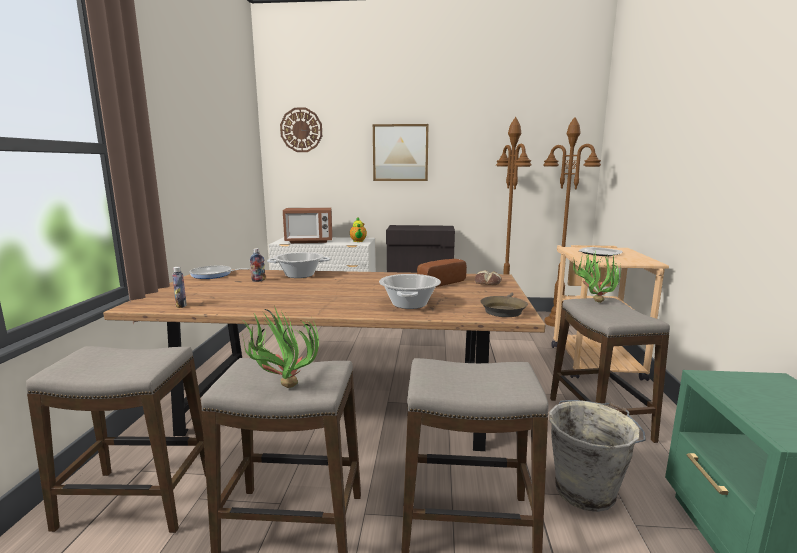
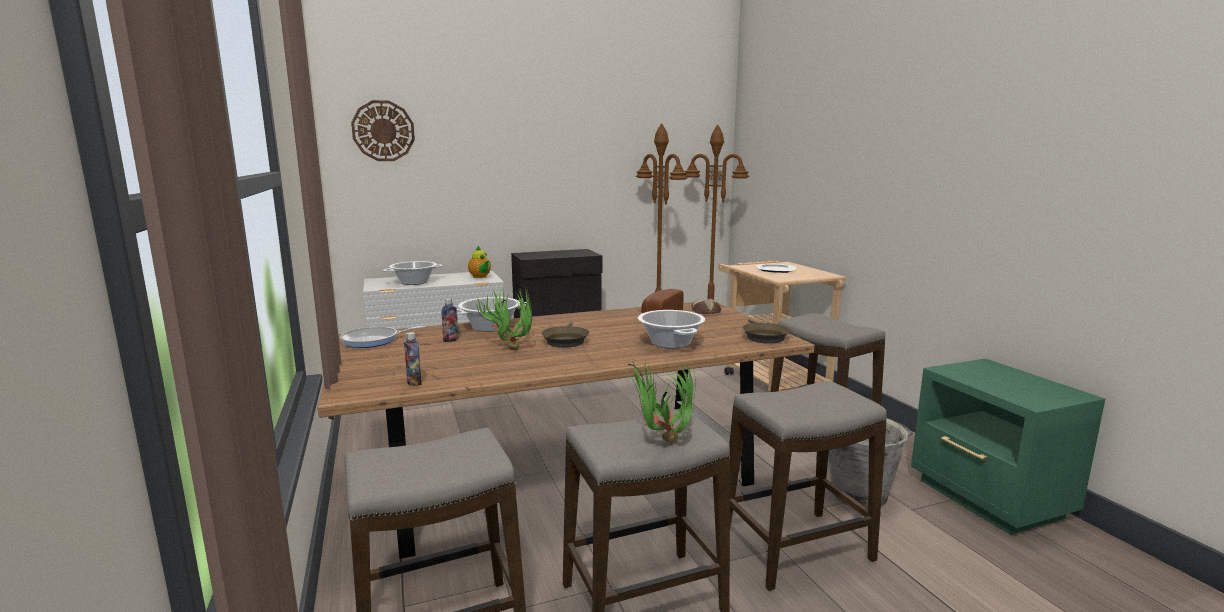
camera: 25 degrees left, 0 degrees up
microwave [283,207,332,243] -> cooking pot [383,261,443,285]
picture [373,124,428,181] -> none
potted plant [572,253,621,303] -> potted plant moved to [476,288,532,350]
none -> brown frying pan [541,322,589,348]

